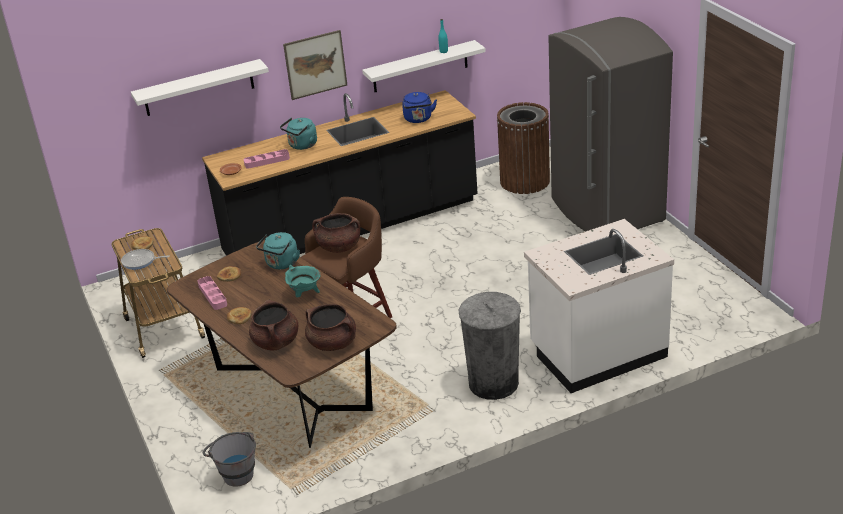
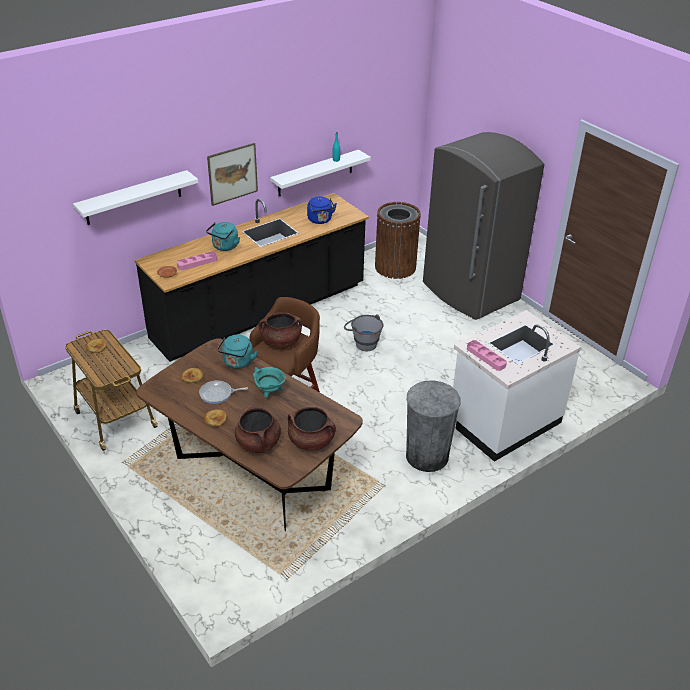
camera: 15 degrees left, 5 degrees up
frying pan [121,249,170,270] -> frying pan moved to [199,381,248,404]
pink tray [197,276,227,310] -> pink tray moved to [467,340,507,371]
grey bucket [203,432,256,487] -> grey bucket moved to [344,314,384,351]

